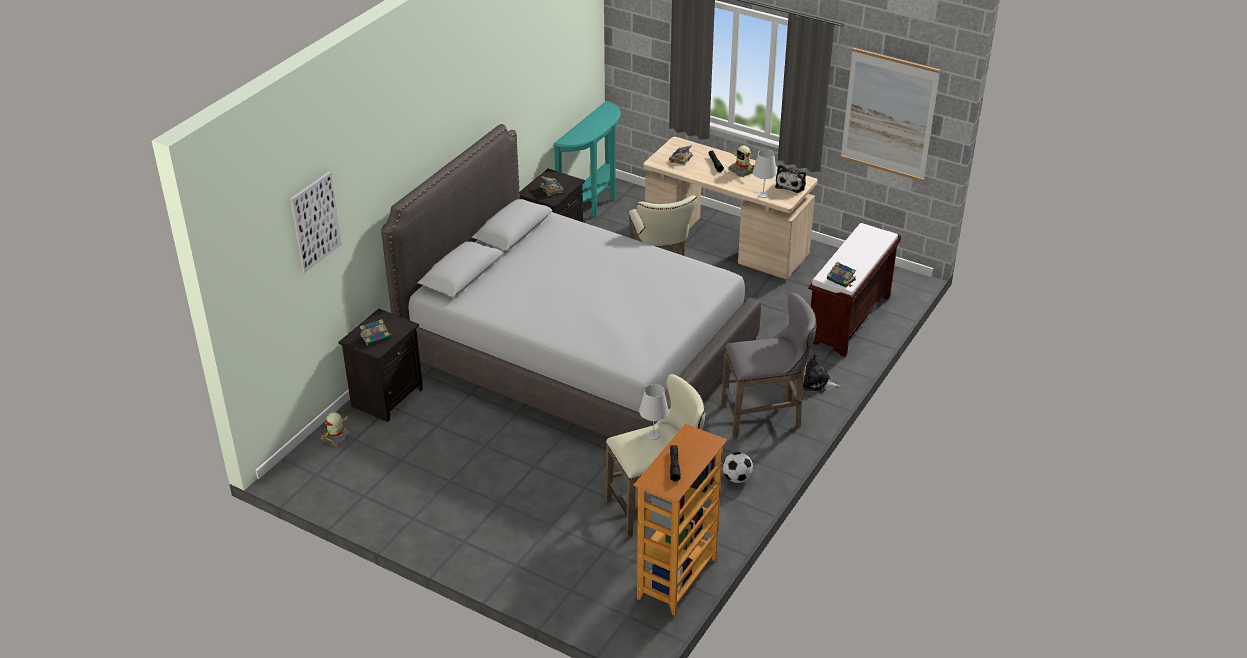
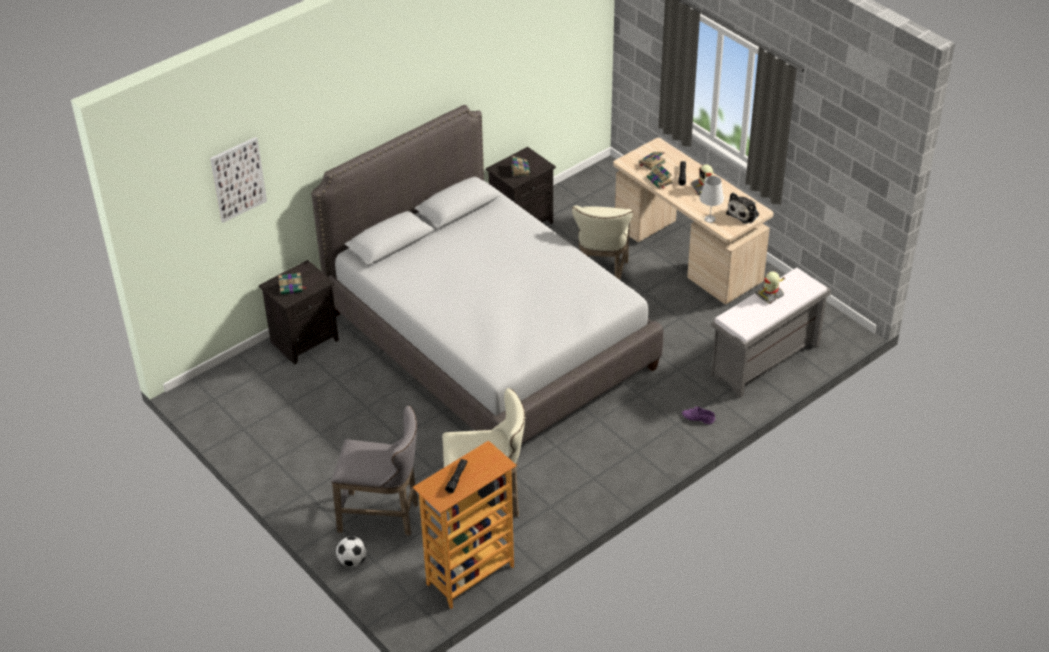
camera: 20 degrees right, 5 degrees up
toy robot [320,412,351,447] -> toy robot moved to [755,271,785,304]
turquoise console table [553,100,621,217] -> none
white table lamp [639,384,669,440] -> none
grey stool [721,292,817,438] -> grey stool moved to [331,406,418,536]
football [722,452,753,483] -> football moved to [336,536,367,567]
plush toy [803,354,841,393] -> purple shoe [682,407,715,424]
brown bench [808,223,901,357] -> grey bench [710,268,831,398]
book [827,262,856,288] -> book moved to [647,164,673,189]
picture [841,48,940,182] -> none

